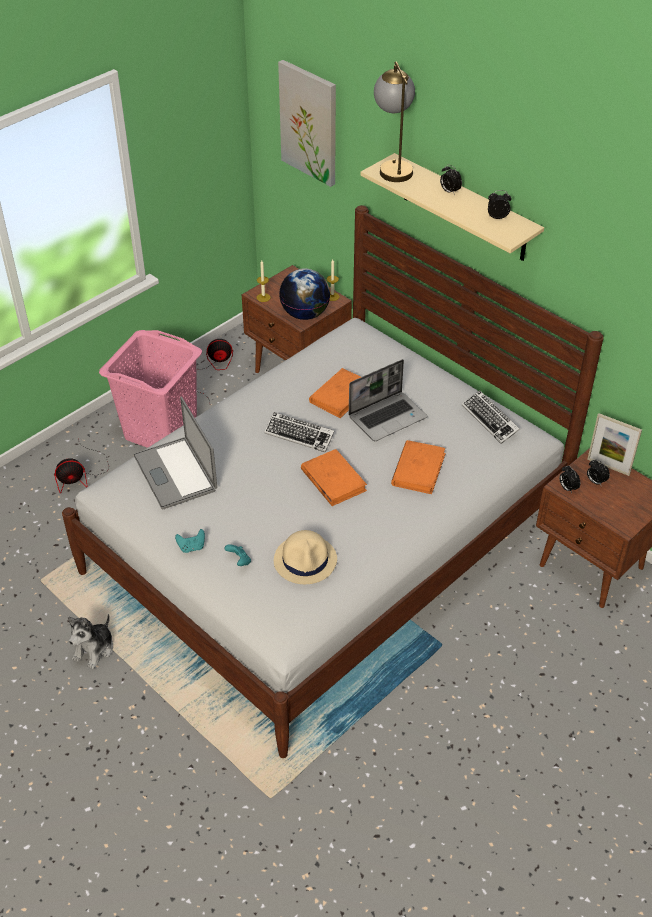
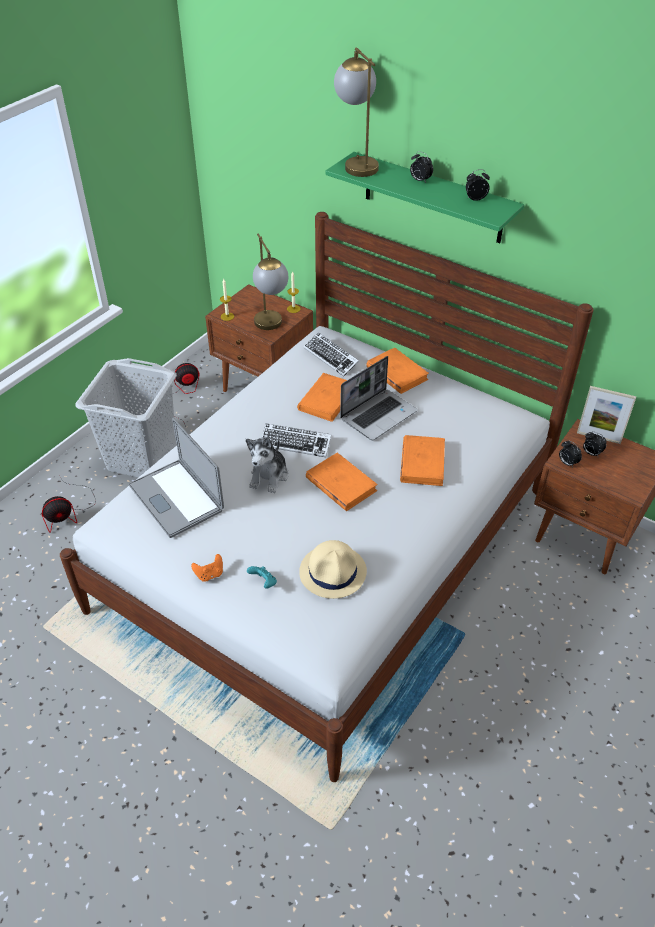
camera: 10 degrees left, 0 degrees up
plush toy [68,614,113,669] -> plush toy moved to [246,437,288,493]
pink laundry basket [99,330,202,448] -> grey laundry basket [75,358,177,477]
turquoise game controller [175,529,205,553] -> orange game controller [191,554,223,582]
picture [278,60,336,187] -> none
globe [279,268,330,320] -> table lamp [253,234,288,330]
beige shelf [360,153,544,261] -> green shelf [326,152,524,243]
keyboard [462,390,520,444] -> keyboard moved to [304,332,359,377]
none -> orange book [366,348,429,394]

